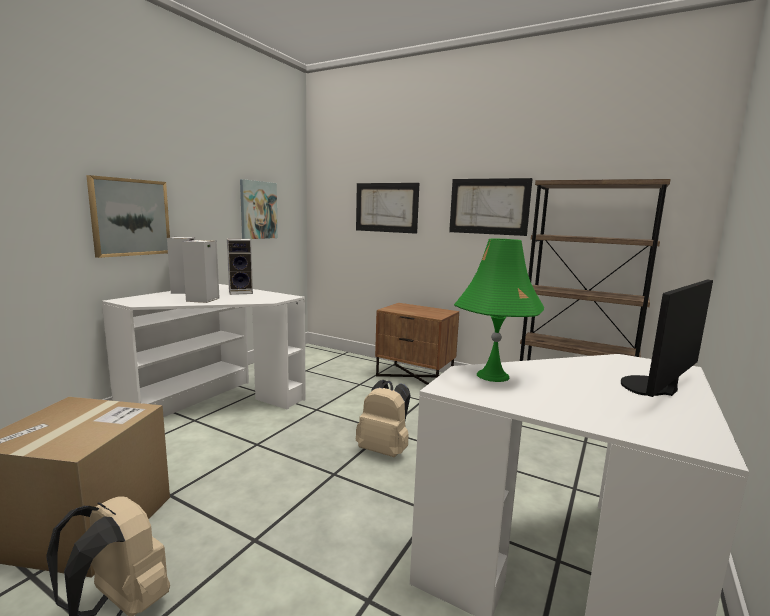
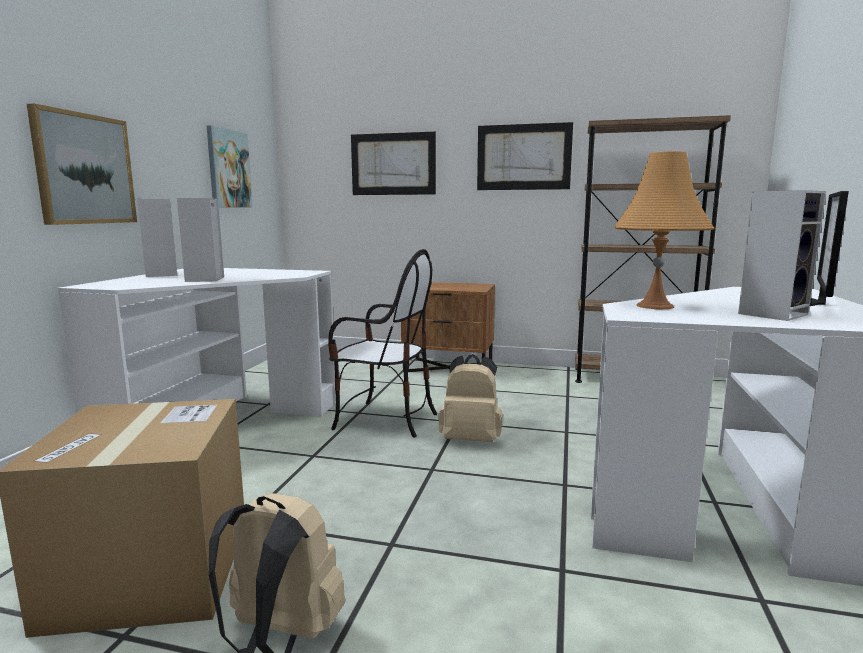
camera: 15 degrees left, 0 degrees up
speaker [227,238,253,295] -> speaker moved to [738,190,826,321]
green table lamp [454,238,544,382] -> orange table lamp [615,151,714,309]
none -> chair [328,249,437,438]

